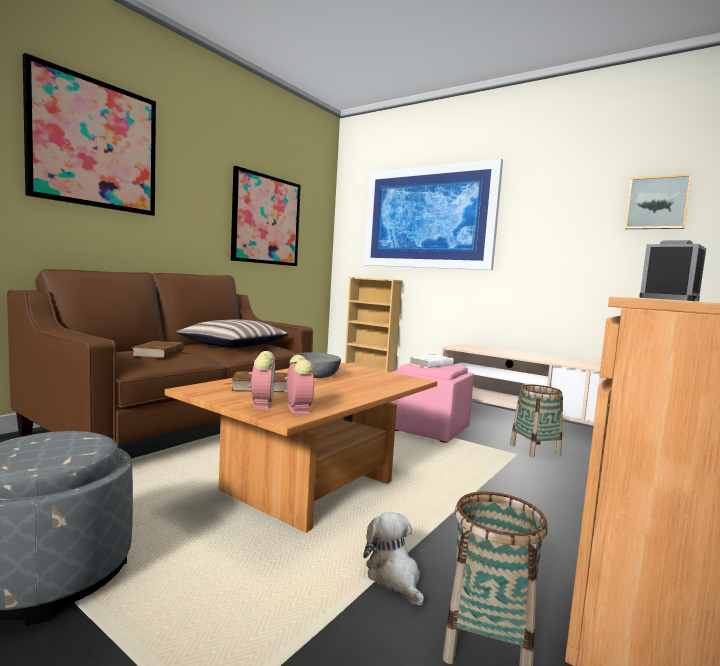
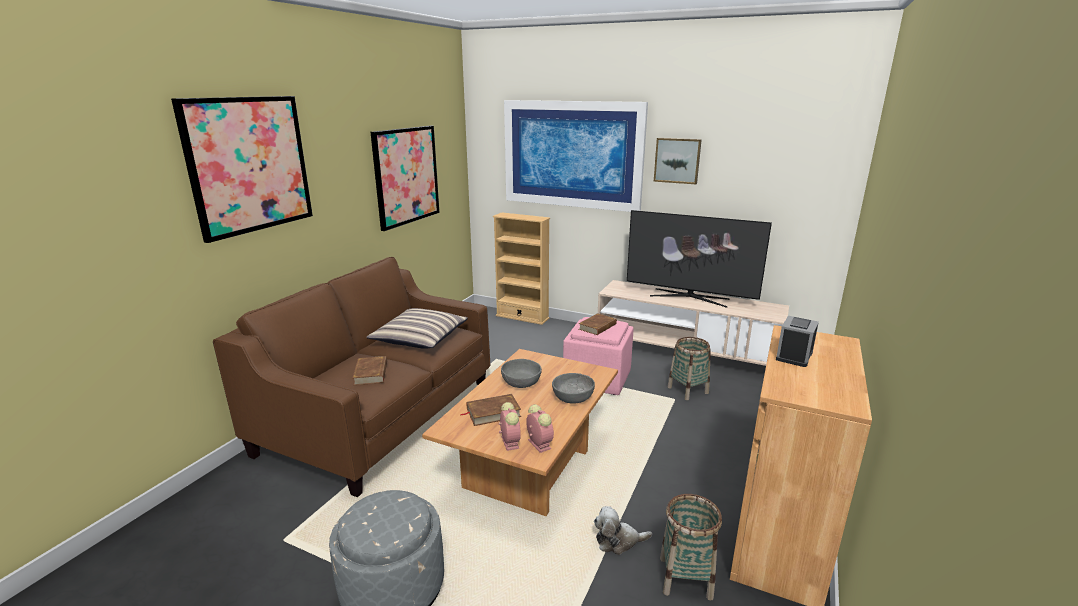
camera: 10 degrees left, 15 degrees up
plush toy [363,512,424,606] -> plush toy turned 60 degrees counterclockwise [594,506,652,555]
white book [409,354,454,368] -> brown book [579,313,617,335]
picture [624,174,692,229] -> picture moved to [654,138,702,184]
none -> grey bowl [552,373,595,404]
none -> television [627,210,772,308]

